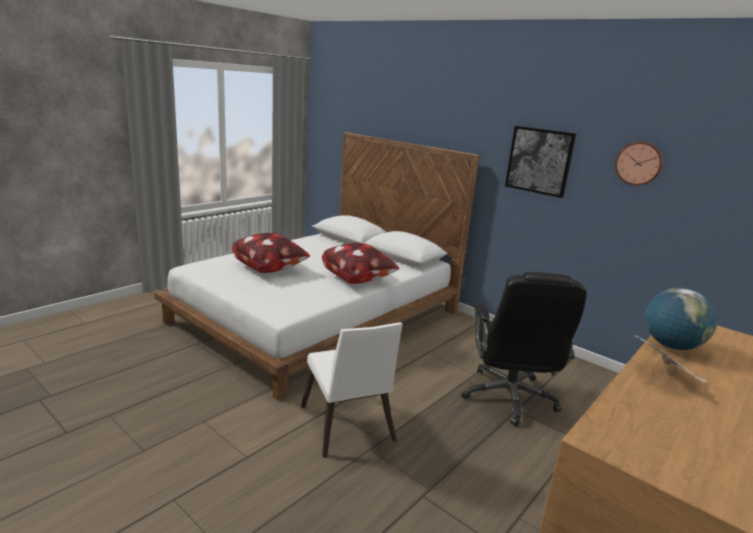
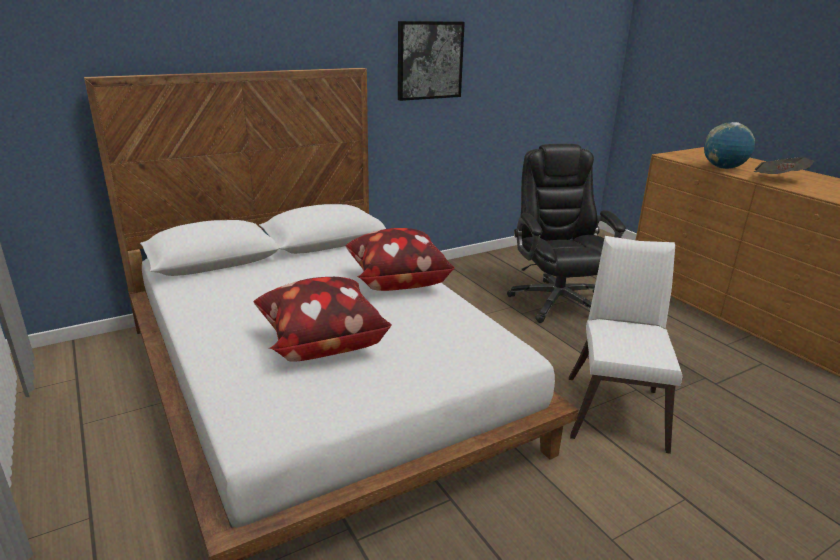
camera: 70 degrees left, 5 degrees up
white chair [301,322,403,458] -> white chair turned 75 degrees counterclockwise [569,236,683,454]
black office chair [461,272,587,426] -> black office chair turned 120 degrees counterclockwise [507,144,626,323]
wall clock [615,142,663,186] -> none

